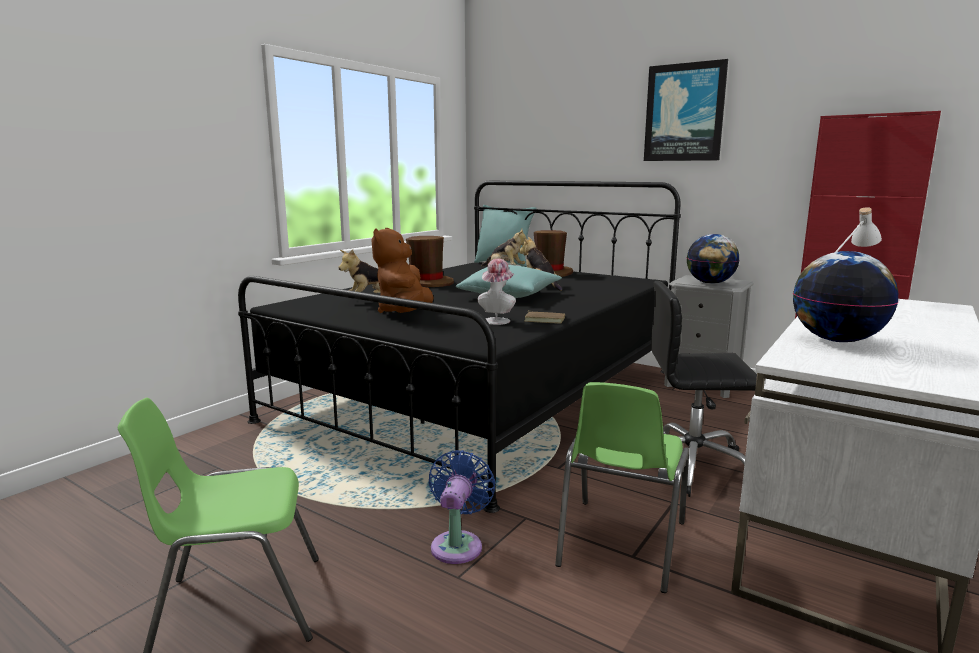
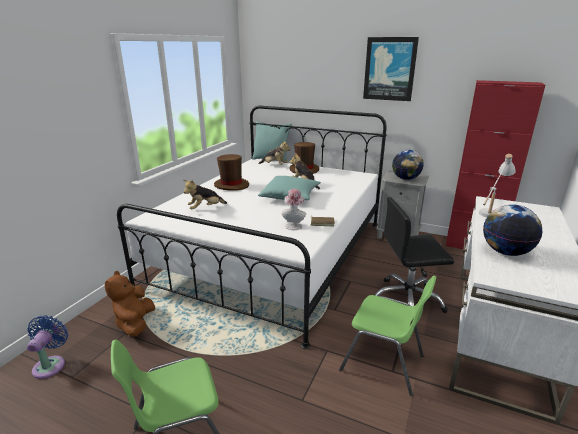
camera: 10 degrees left, 10 degrees up
black bed [238,181,681,513] -> white bed [117,106,387,349]
brown plush toy [371,228,434,313] -> brown plush toy moved to [105,271,155,337]
blue fan [429,450,496,564] -> blue fan moved to [27,315,68,379]
green chair [555,382,689,593] -> green chair turned 75 degrees counterclockwise [339,276,437,396]

